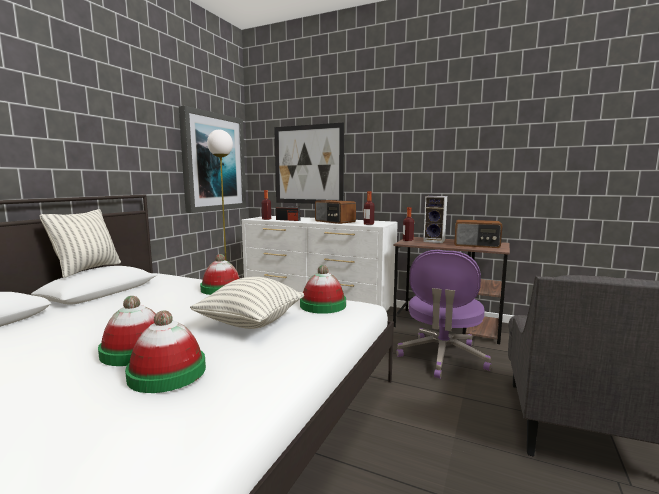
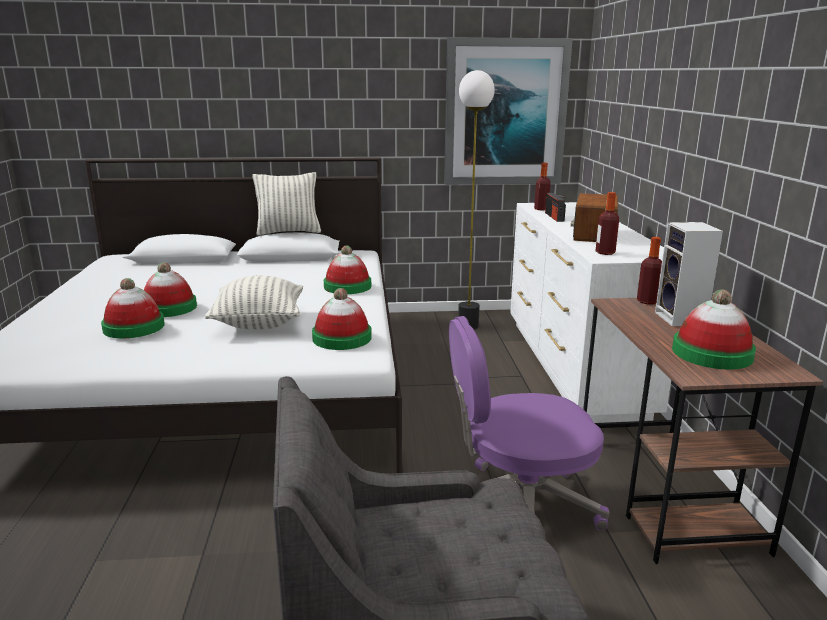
camera: 60 degrees right, 10 degrees up
picture [274,122,344,204] -> none
radio [454,220,503,248] -> hat [672,289,756,370]

